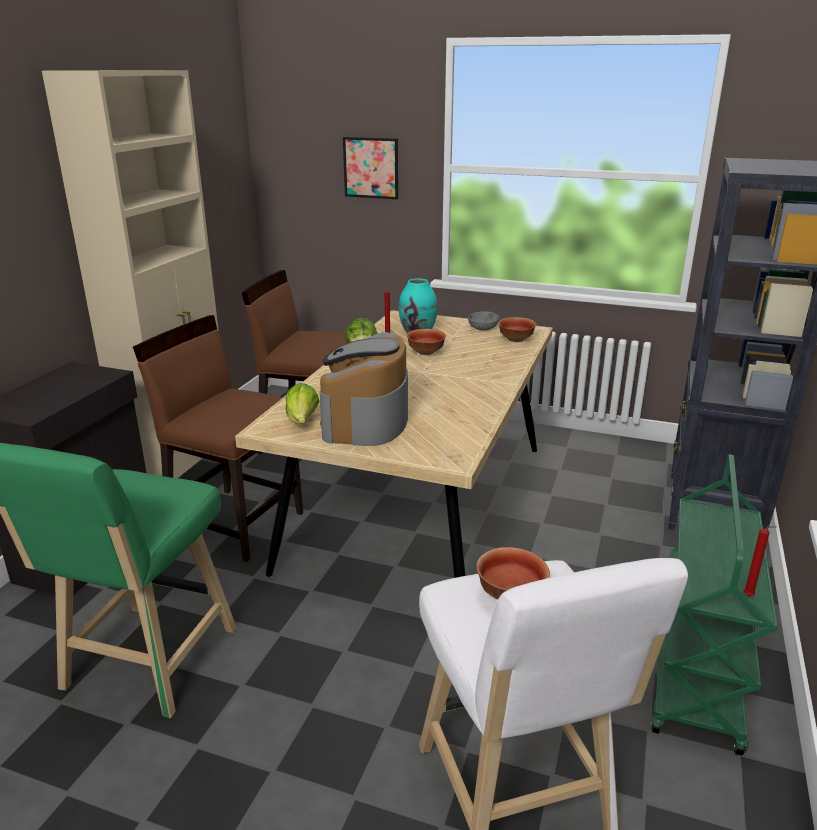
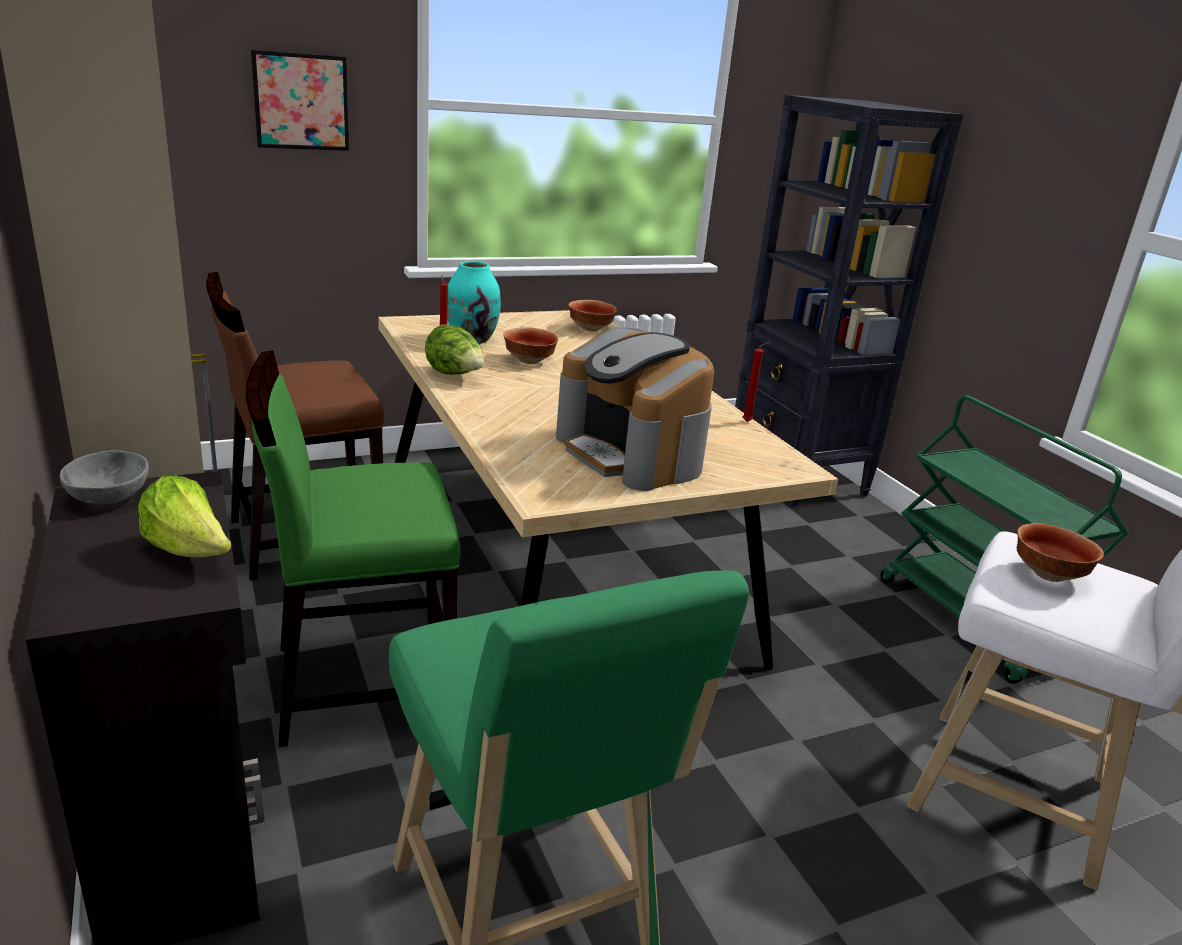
camera: 45 degrees left, 0 degrees up
brown chair [133,315,303,562] -> green chair [246,350,461,747]
lettuce [285,383,320,424] -> lettuce moved to [138,475,231,558]
grey bowl [468,312,500,330] -> grey bowl moved to [60,450,149,504]
red candle [744,526,777,596] -> red candle moved to [743,342,769,422]

